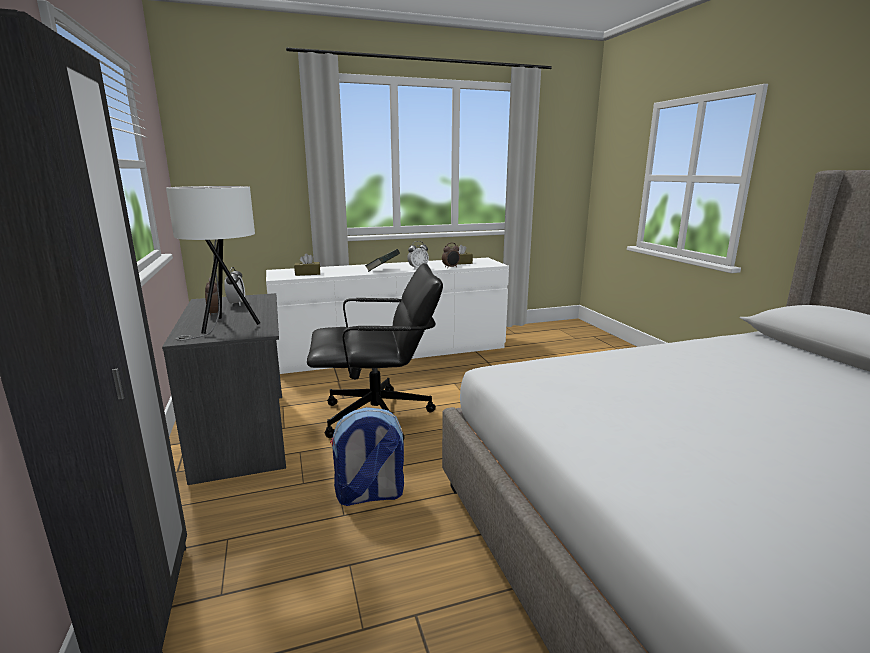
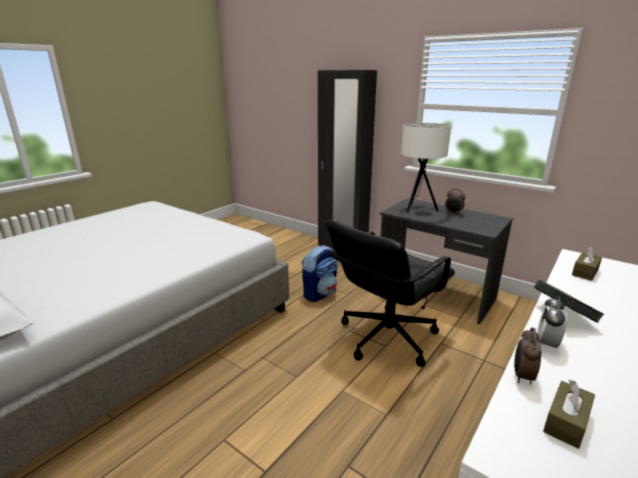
camera: 145 degrees right, 5 degrees up
alarm clock [224,267,245,305] -> none

